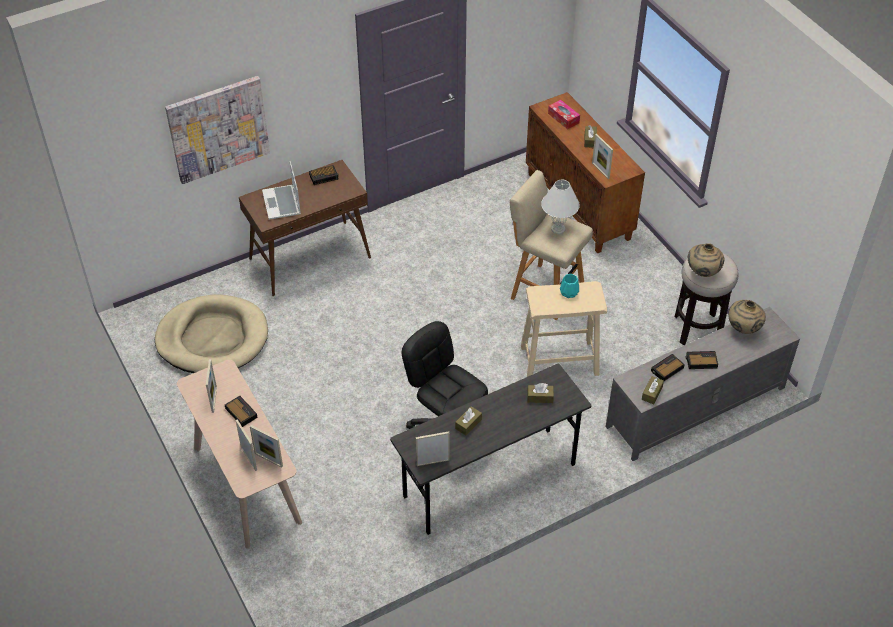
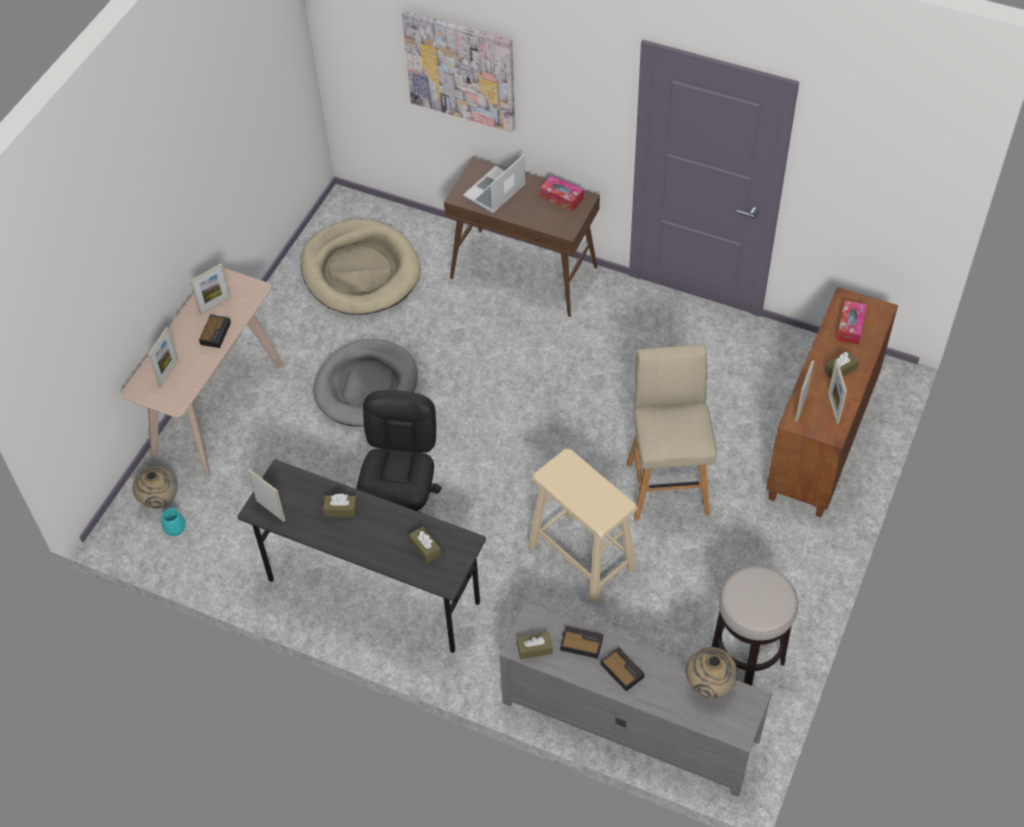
camera: 55 degrees right, 5 degrees up
picture frame [250,425,283,468] -> picture frame moved to [828,360,847,424]
alarm clock [309,165,339,185] -> tissue box [540,175,584,211]
white table lamp [541,180,580,234] -> none
turquoise vase [560,274,579,298] -> turquoise vase moved to [162,508,186,536]
beige vase [688,243,724,277] -> beige vase moved to [132,467,178,508]
none -> grey dog bed [313,339,417,427]

